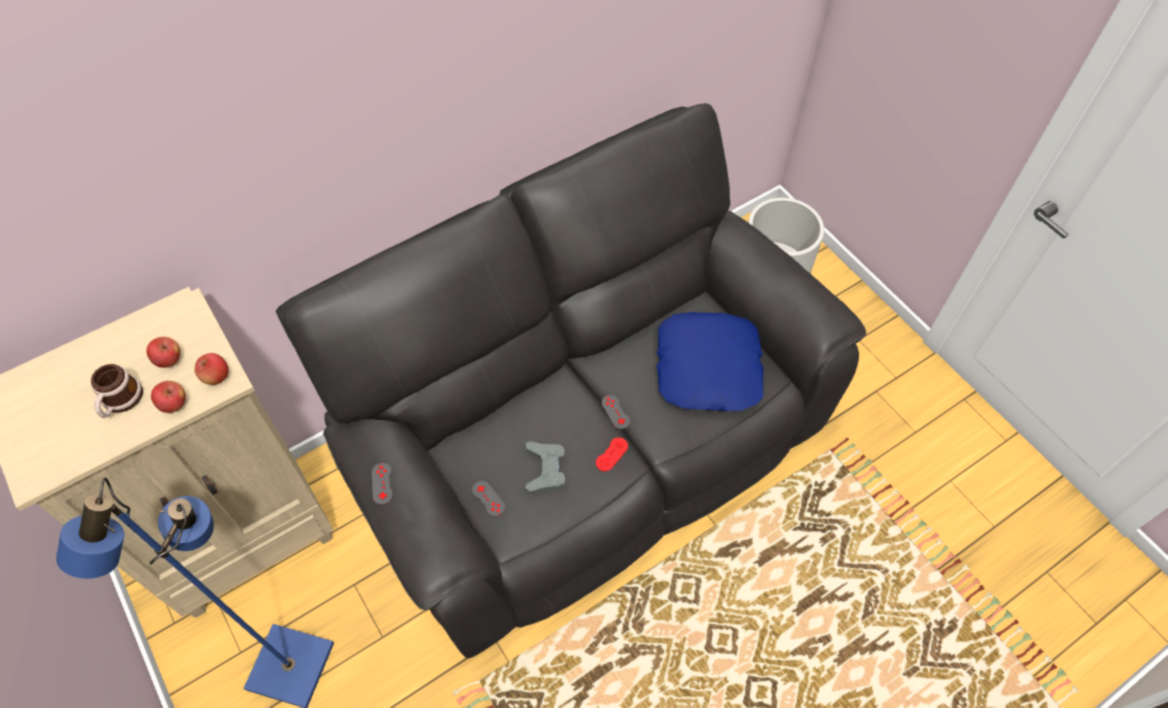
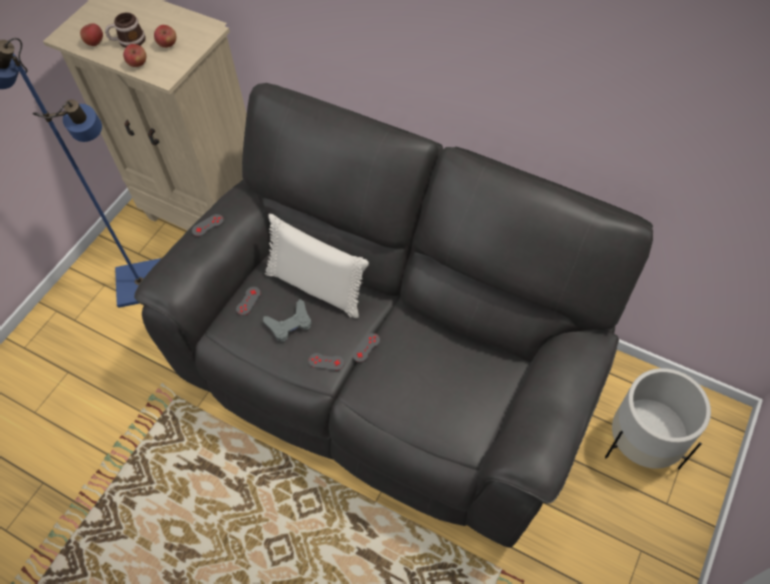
camera: 65 degrees right, 0 degrees up
apple [195,353,229,385] -> apple moved to [80,23,103,46]
red game controller [596,437,628,472] -> grey game controller [309,353,344,370]
blue pillow [657,312,764,411] -> none
none -> white pillow [265,214,369,318]

